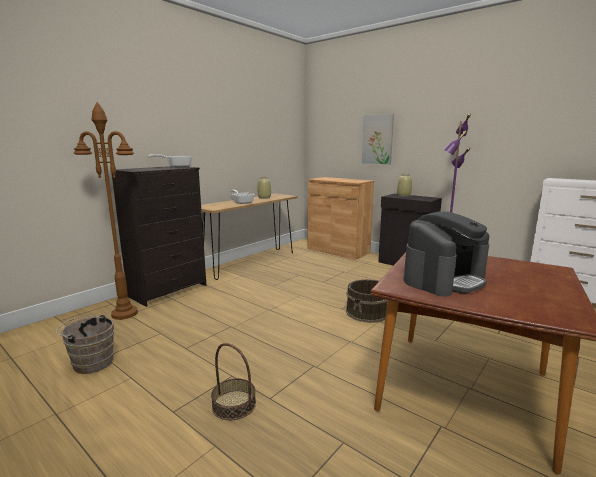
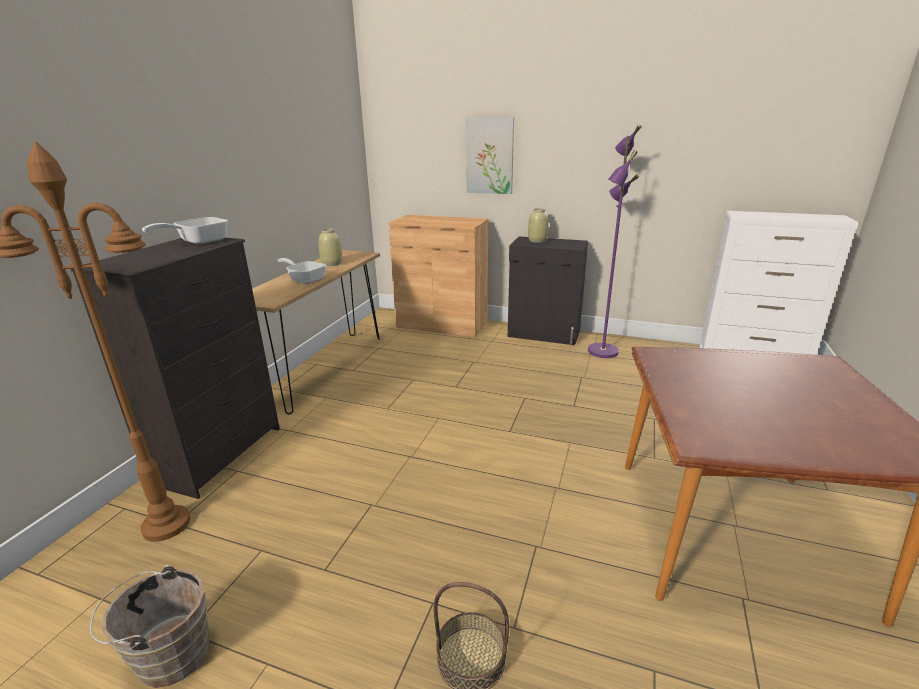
camera: 20 degrees left, 10 degrees up
brown bucket [346,279,388,323] -> none
coffee machine [404,211,489,297] -> none

